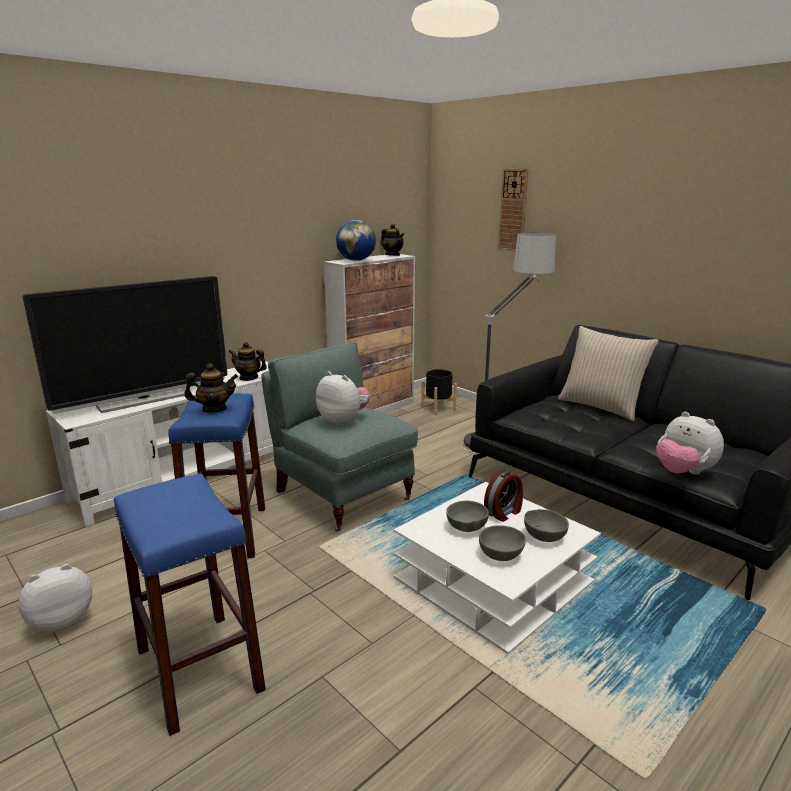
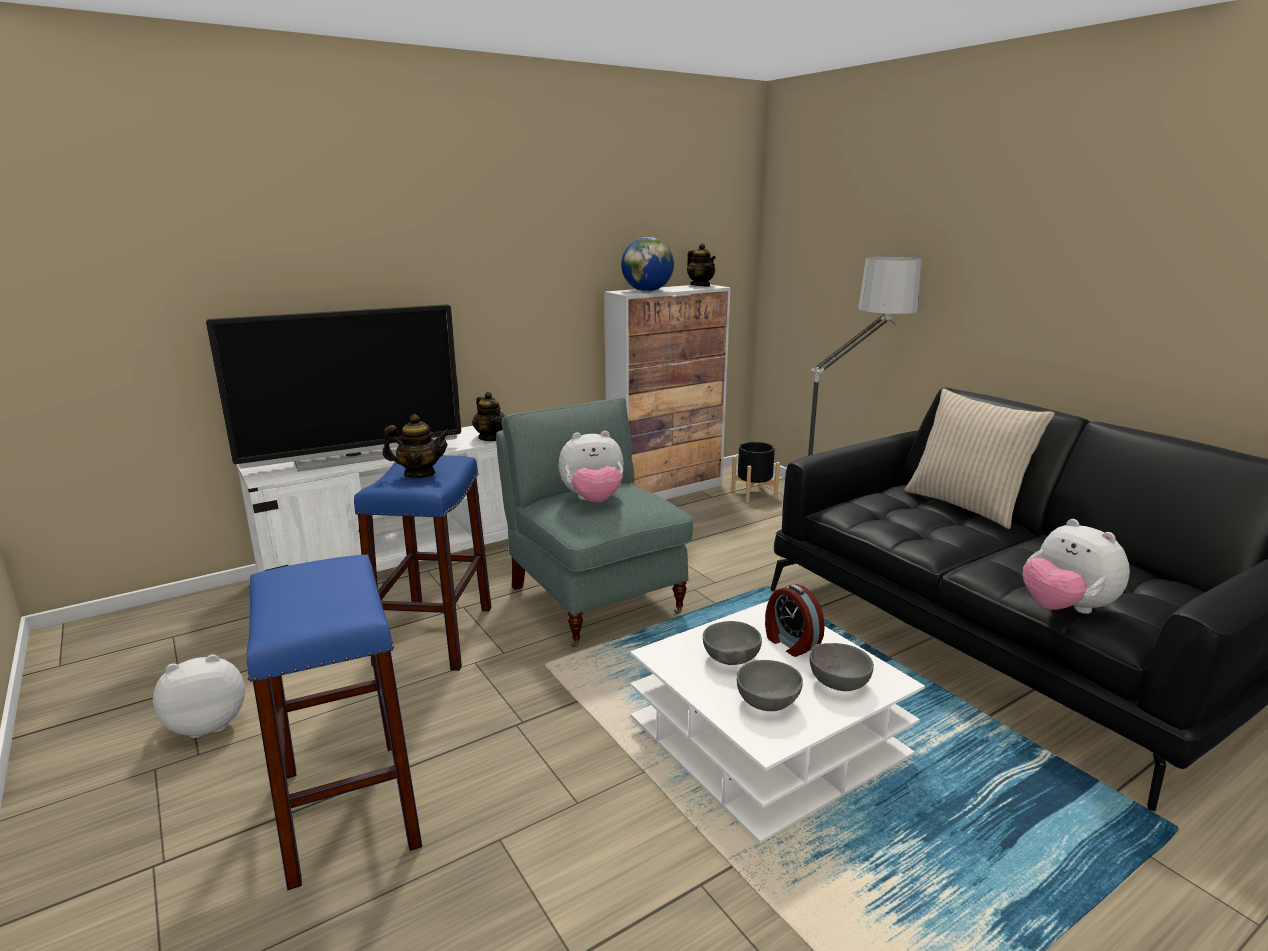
camera: 10 degrees right, 0 degrees up
teapot [229,342,267,381] -> teapot turned 150 degrees counterclockwise [472,392,505,441]
plush toy [316,371,370,426] -> plush toy turned 120 degrees clockwise [559,431,624,503]
alarm clock [484,470,523,522] -> alarm clock turned 90 degrees clockwise [765,584,825,657]
wall clock [498,169,529,251] -> none

